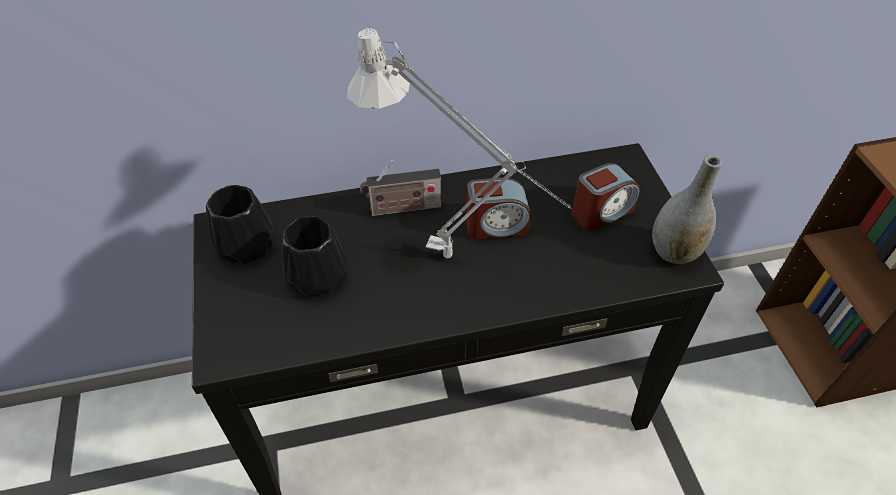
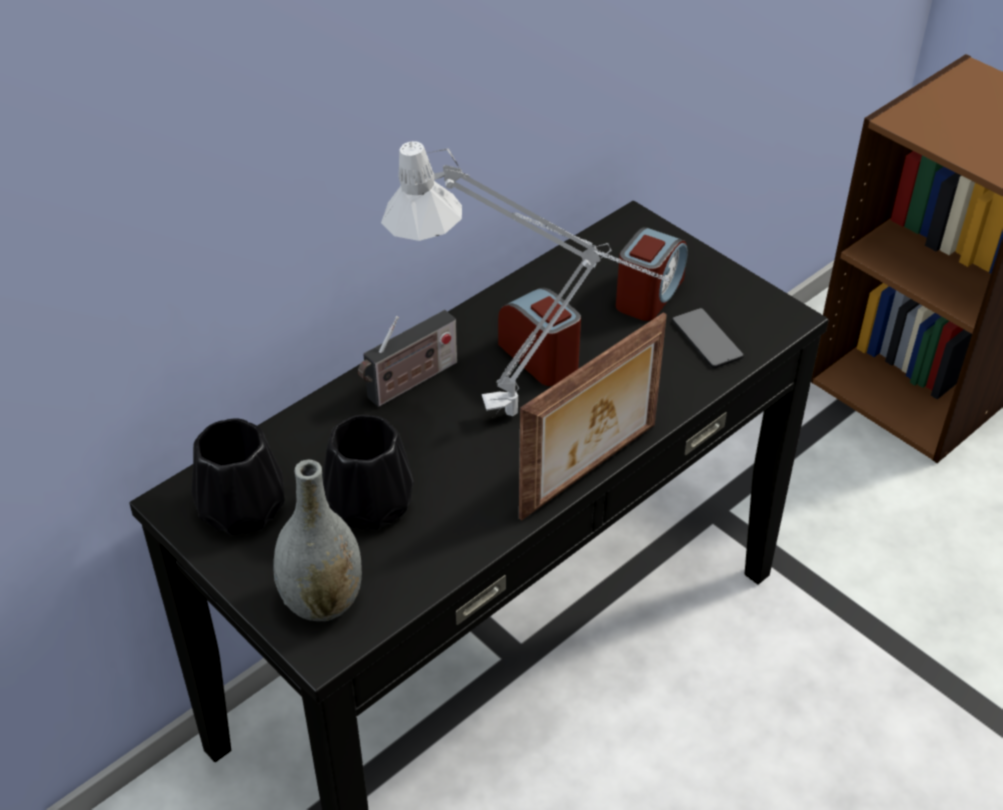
camera: 30 degrees left, 5 degrees down
alarm clock [466,177,531,239] -> alarm clock turned 90 degrees counterclockwise [498,288,581,386]
grey vase [652,154,722,264] -> grey vase moved to [273,460,362,621]
none -> picture frame [519,312,667,521]
none -> phone [672,308,744,368]

